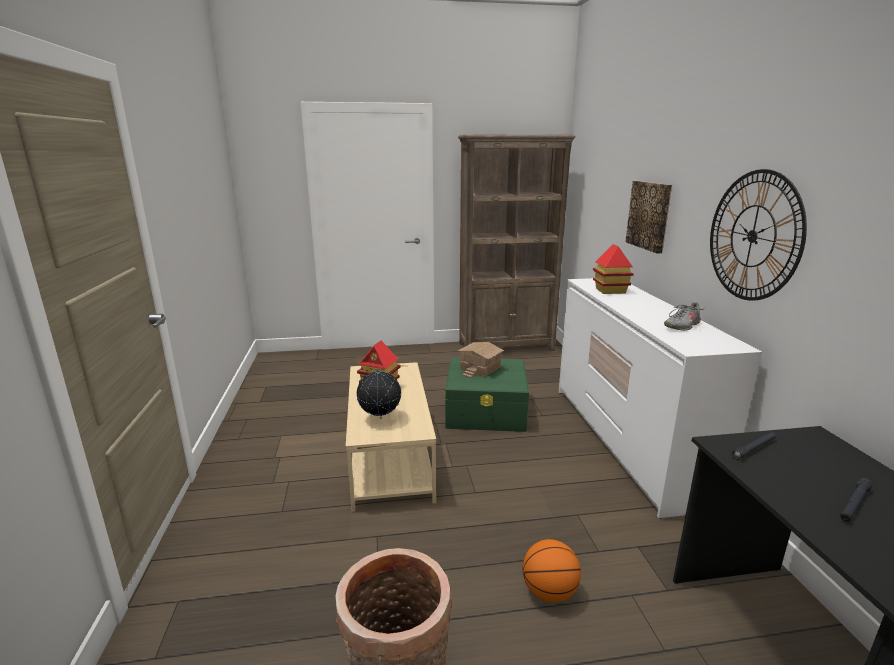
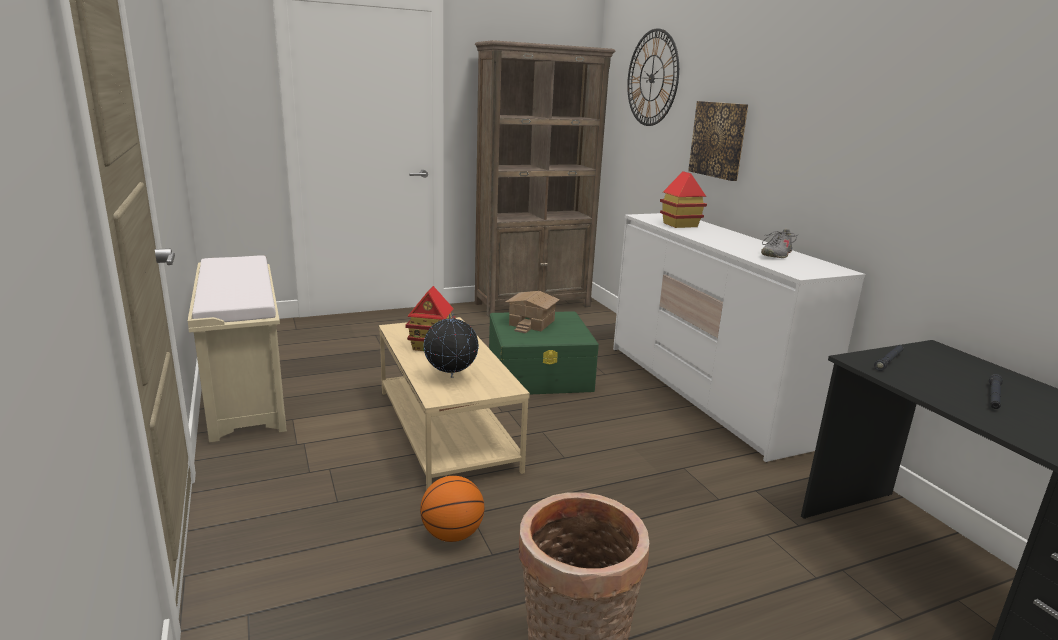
camera: 15 degrees left, 0 degrees up
basketball [522,539,581,603] -> basketball moved to [420,476,484,542]
wall clock [710,169,807,301] -> wall clock moved to [627,28,679,126]
none -> beige bench [188,255,287,443]

